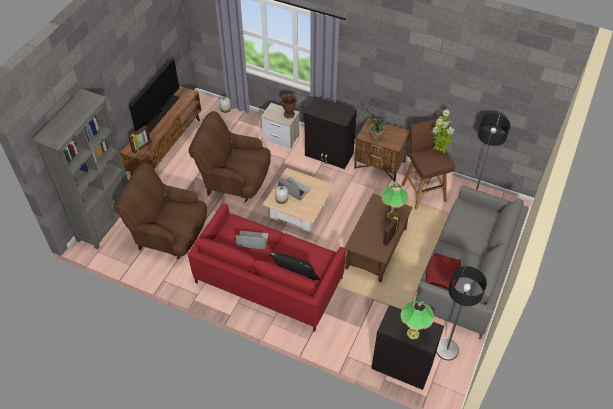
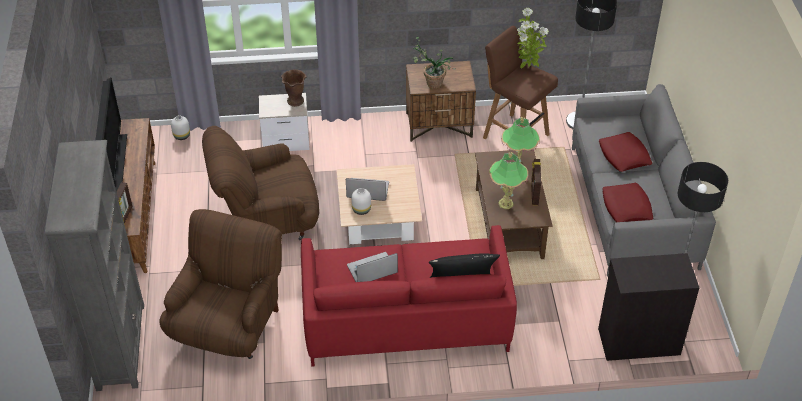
camera: 30 degrees left, 5 degrees down
brown armchair [114,163,207,259] -> brown armchair turned 120 degrees clockwise [160,209,282,359]
black cabinet [304,97,357,169] -> none
table lamp [400,300,434,339] -> table lamp moved to [489,152,528,209]
none -> red pillow [599,132,652,172]

